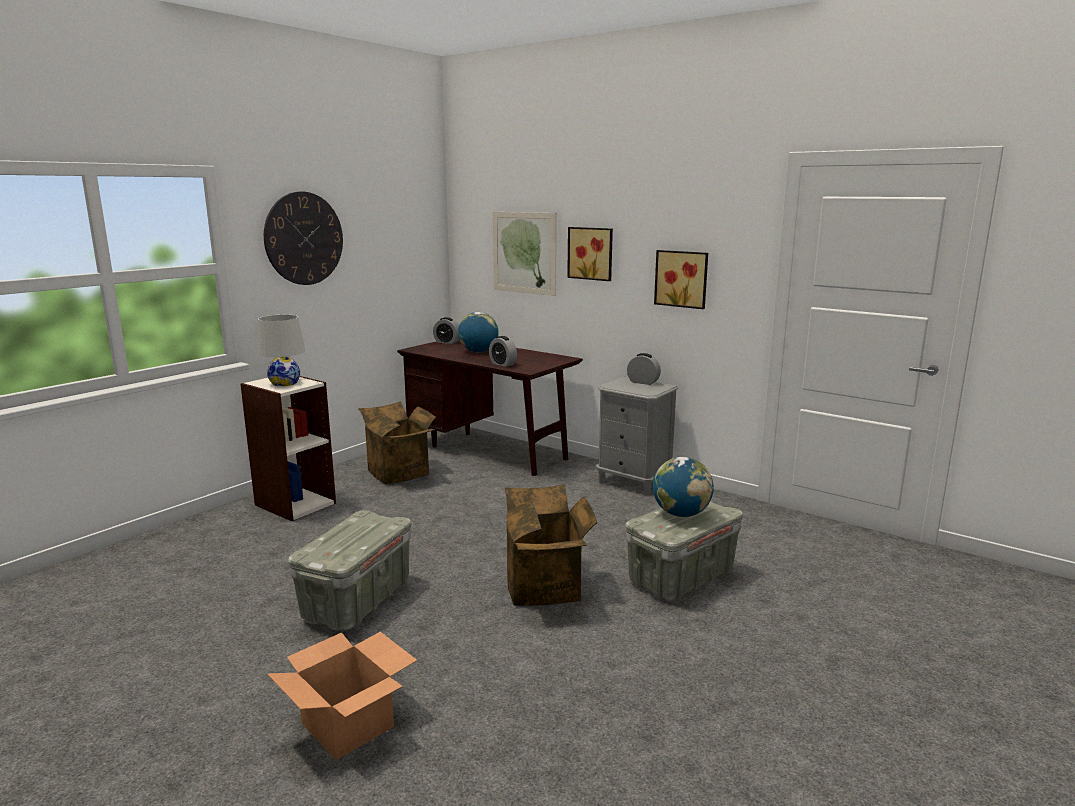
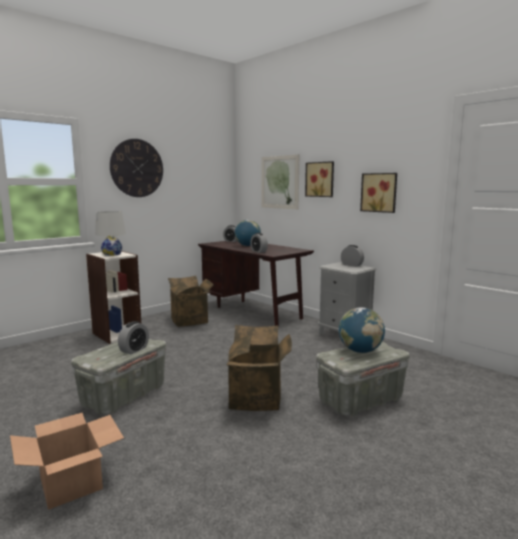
camera: 10 degrees right, 5 degrees down
none -> alarm clock [118,321,149,354]

